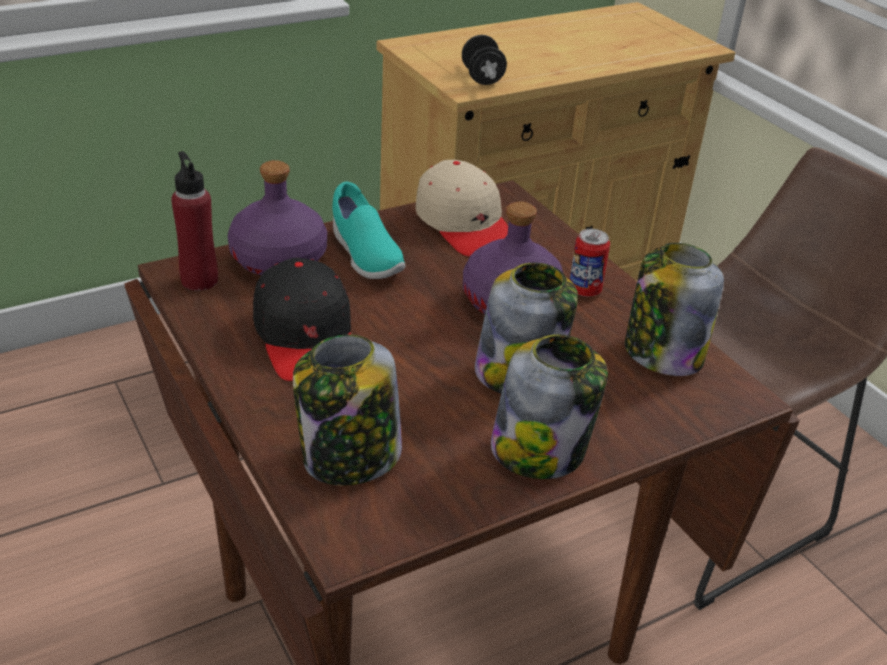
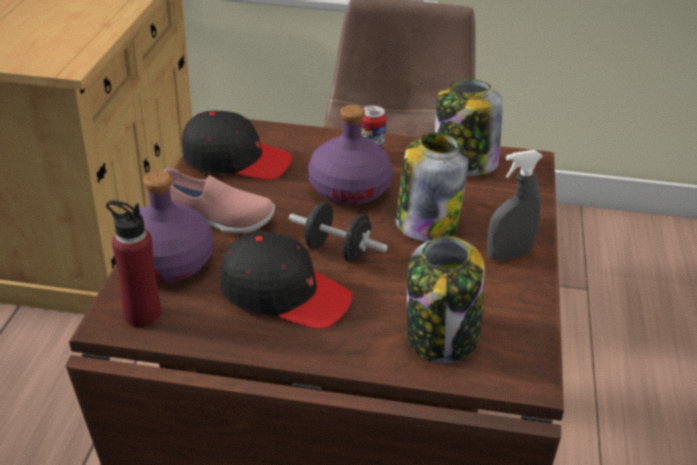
camera: 50 degrees left, 0 degrees up
turquoise shoe [333,182,405,279] -> pink shoe [164,168,275,234]
beige cap [415,160,508,256] -> black cap [182,111,292,180]
black dumbbell [462,35,507,85] -> black dumbbell moved to [289,202,388,262]
jar [491,334,608,479] -> grey spray bottle [487,150,543,260]

